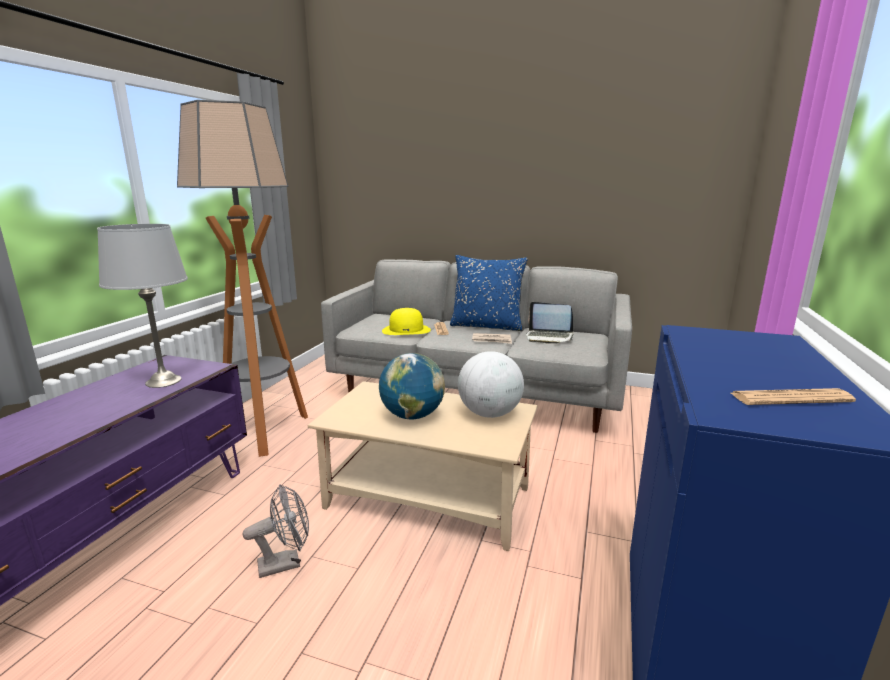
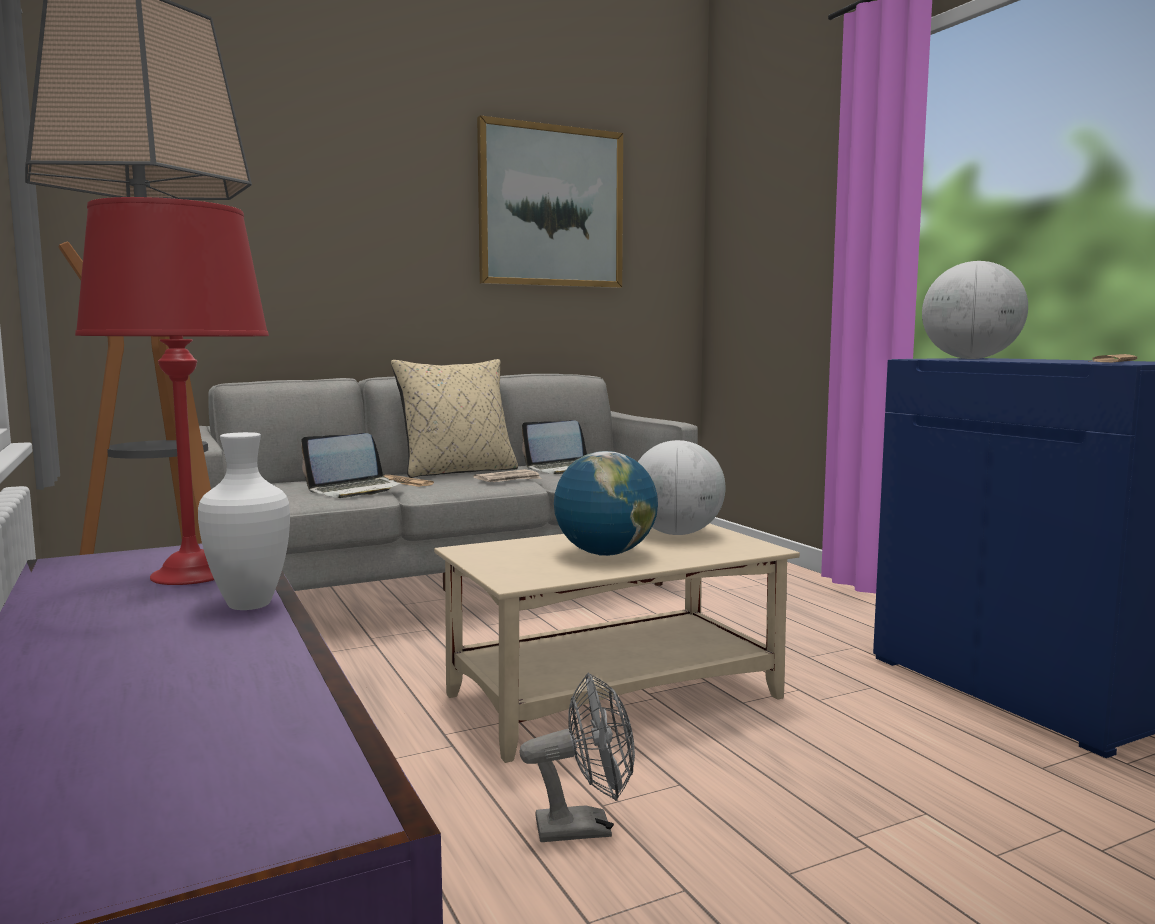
camera: 45 degrees left, 10 degrees down
grey table lamp [97,224,188,388] -> red table lamp [75,197,269,585]
grey fan [243,484,309,578] -> grey fan turned 60 degrees clockwise [519,673,635,842]
yellow hat [382,308,431,335] -> laptop [301,433,404,498]
blue pillow [450,255,528,331] -> beige pillow [391,359,518,478]
none -> white vase [198,432,290,610]
none -> picture [477,115,623,288]
none -> globe [922,261,1028,359]

